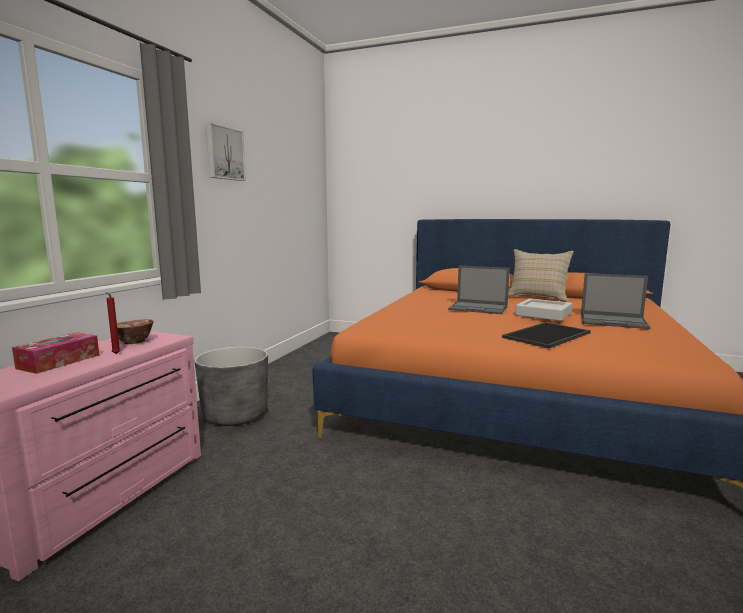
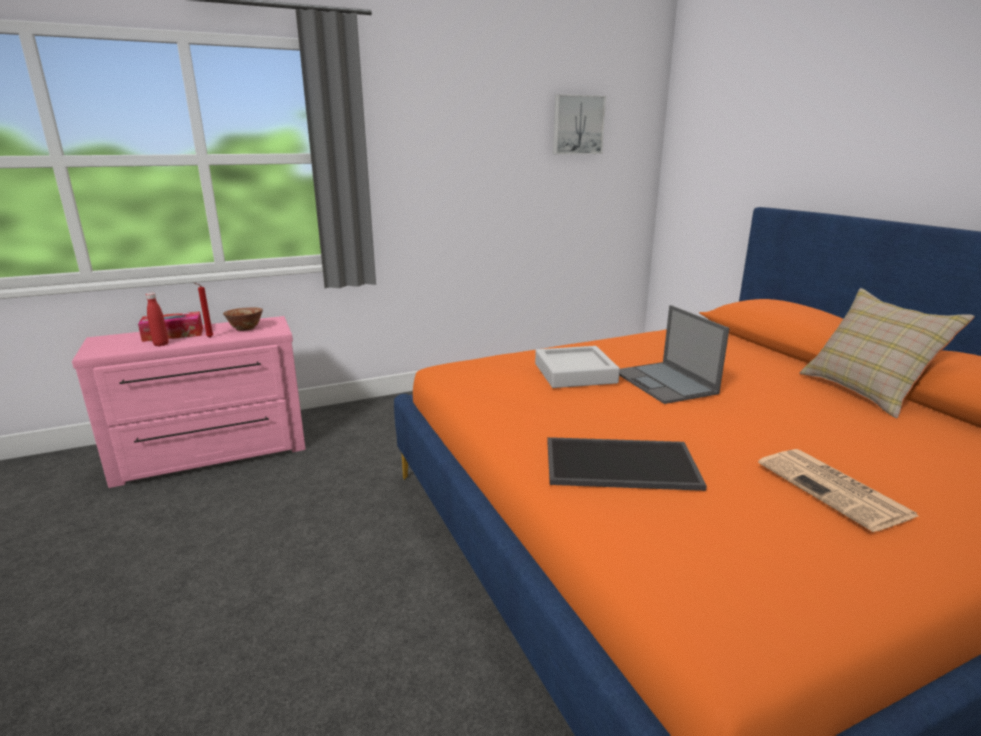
camera: 45 degrees right, 10 degrees up
grey planter [195,346,268,426] -> none
picture [206,123,246,181] -> picture moved to [553,94,606,155]
grey tray [515,298,572,321] -> grey tray moved to [535,346,620,388]
laptop [581,273,650,329] -> newspaper [758,449,918,532]
none -> red bottle [146,293,169,346]

